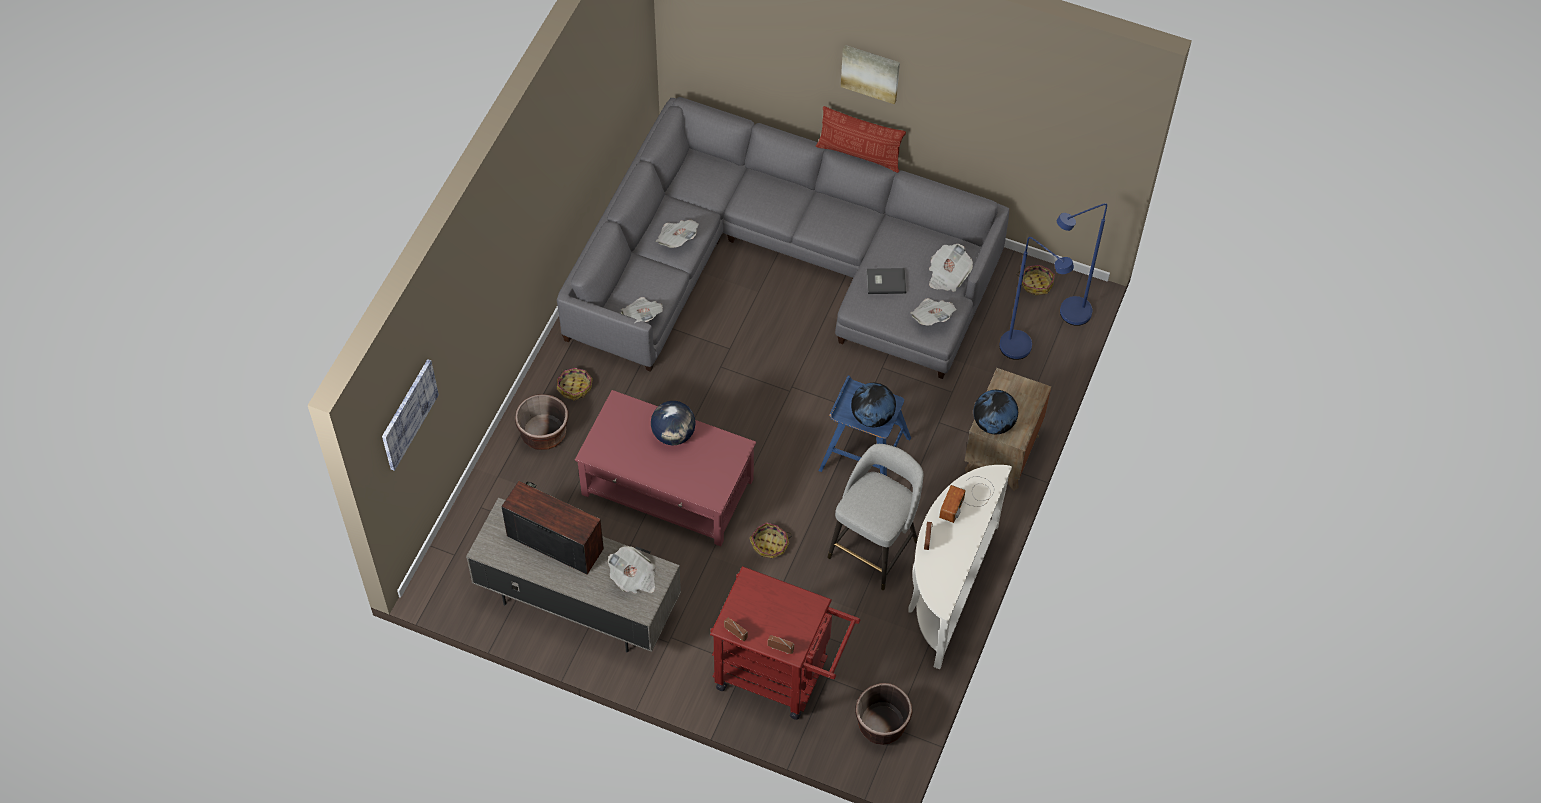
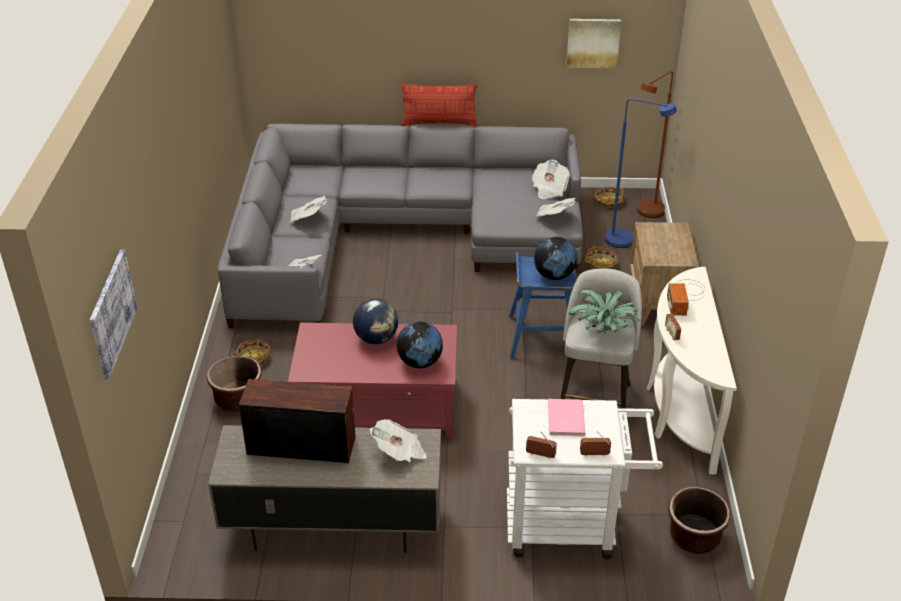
camera: 20 degrees left, 20 degrees down
red cart [710,566,860,720] -> white cart [507,399,663,559]
basket [749,522,792,558] -> basket moved to [585,246,618,269]
picture [841,45,900,104] -> picture moved to [566,19,621,68]
grey book [867,268,906,294] -> none
globe [973,390,1018,434] -> globe moved to [396,322,443,368]
blue floor lamp [1057,203,1107,326] -> brown floor lamp [637,71,673,218]
none -> pink book [548,399,585,437]
none -> potted plant [569,289,643,334]

